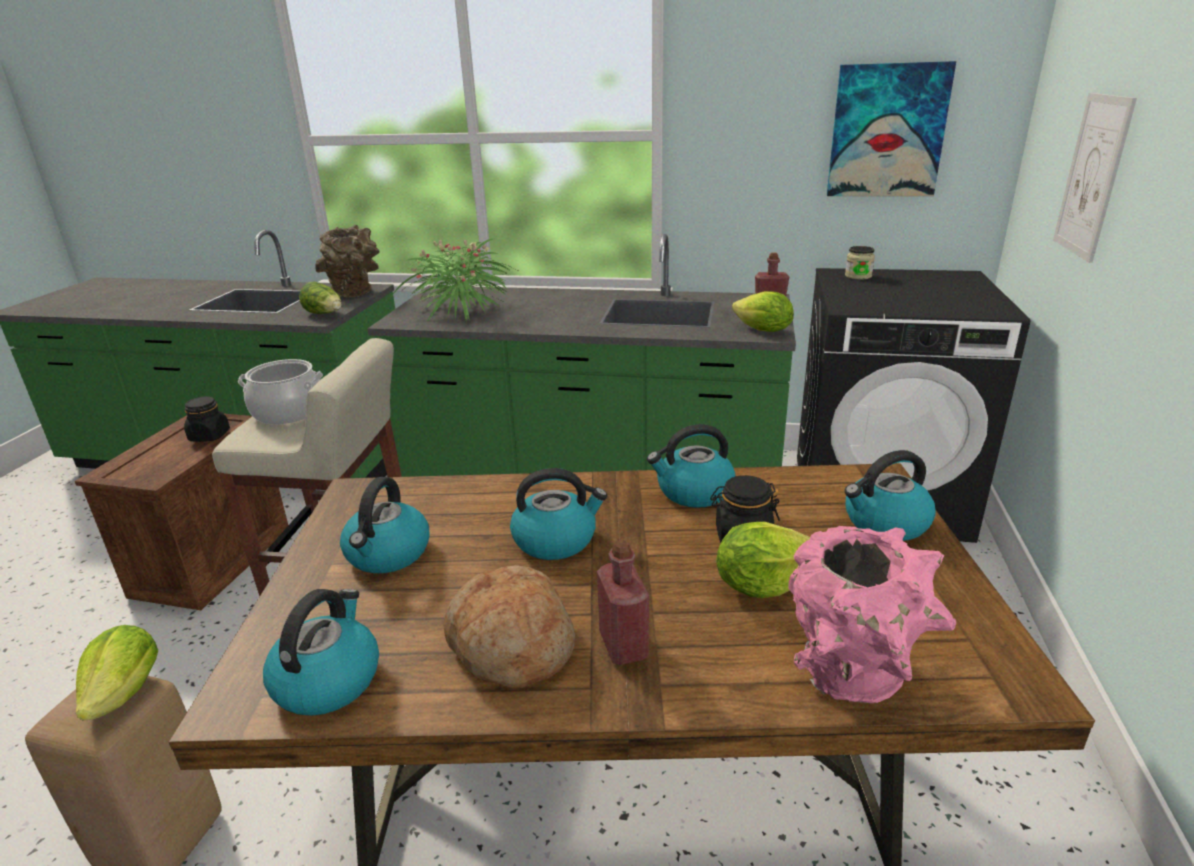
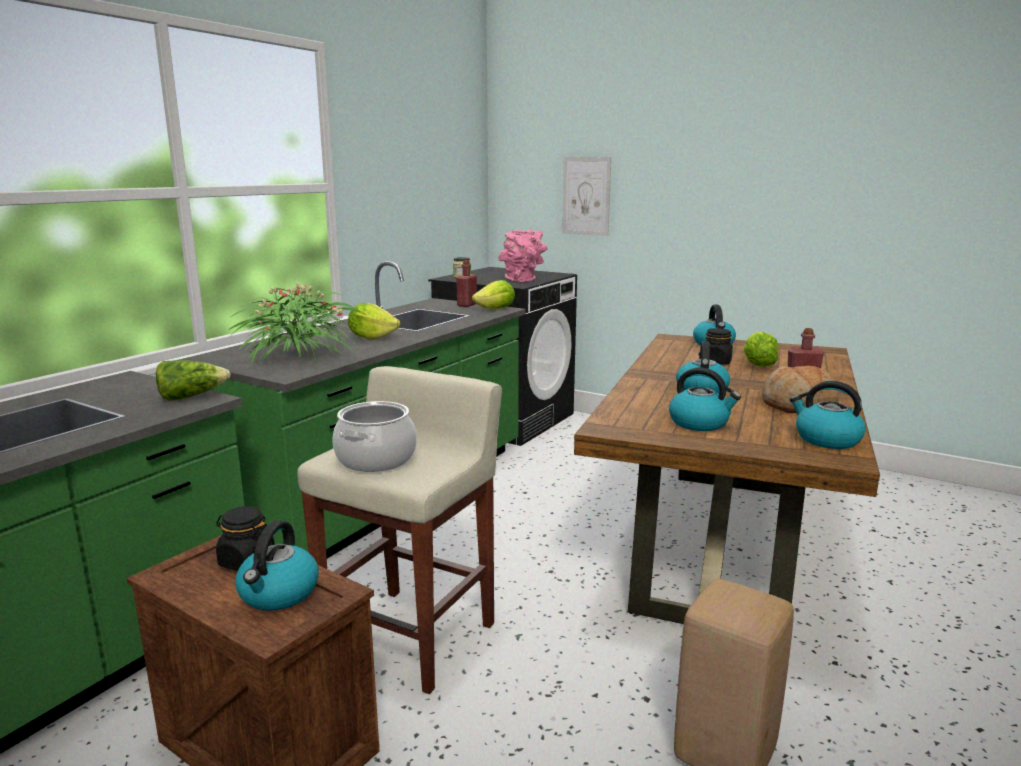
camera: 70 degrees left, 10 degrees down
lettuce [76,625,158,720] -> lettuce moved to [348,303,400,339]
brown vase [315,225,379,298] -> none
kettle [647,424,736,508] -> kettle moved to [235,520,319,611]
pink vase [788,526,956,703] -> pink vase moved to [498,229,548,282]
picture [827,61,956,196] -> none

